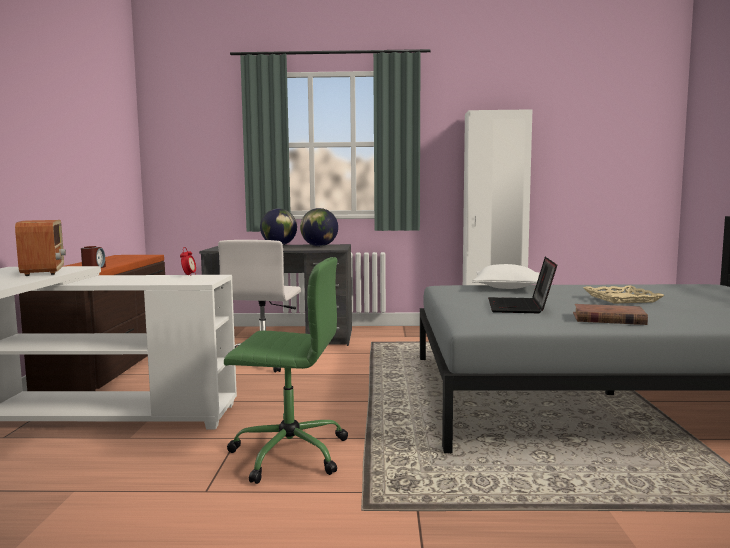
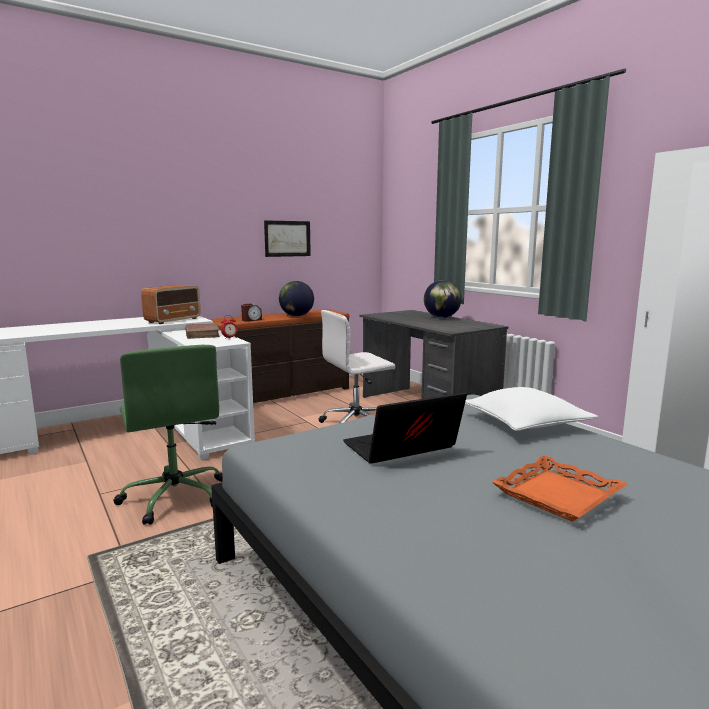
camera: 55 degrees right, 5 degrees up
globe [300,208,338,246] -> globe moved to [279,281,314,316]
brown book [573,304,648,325] -> brown book moved to [185,323,220,339]
beige tray [583,286,665,304] -> orange tray [492,455,627,522]
none -> picture [264,220,311,257]

